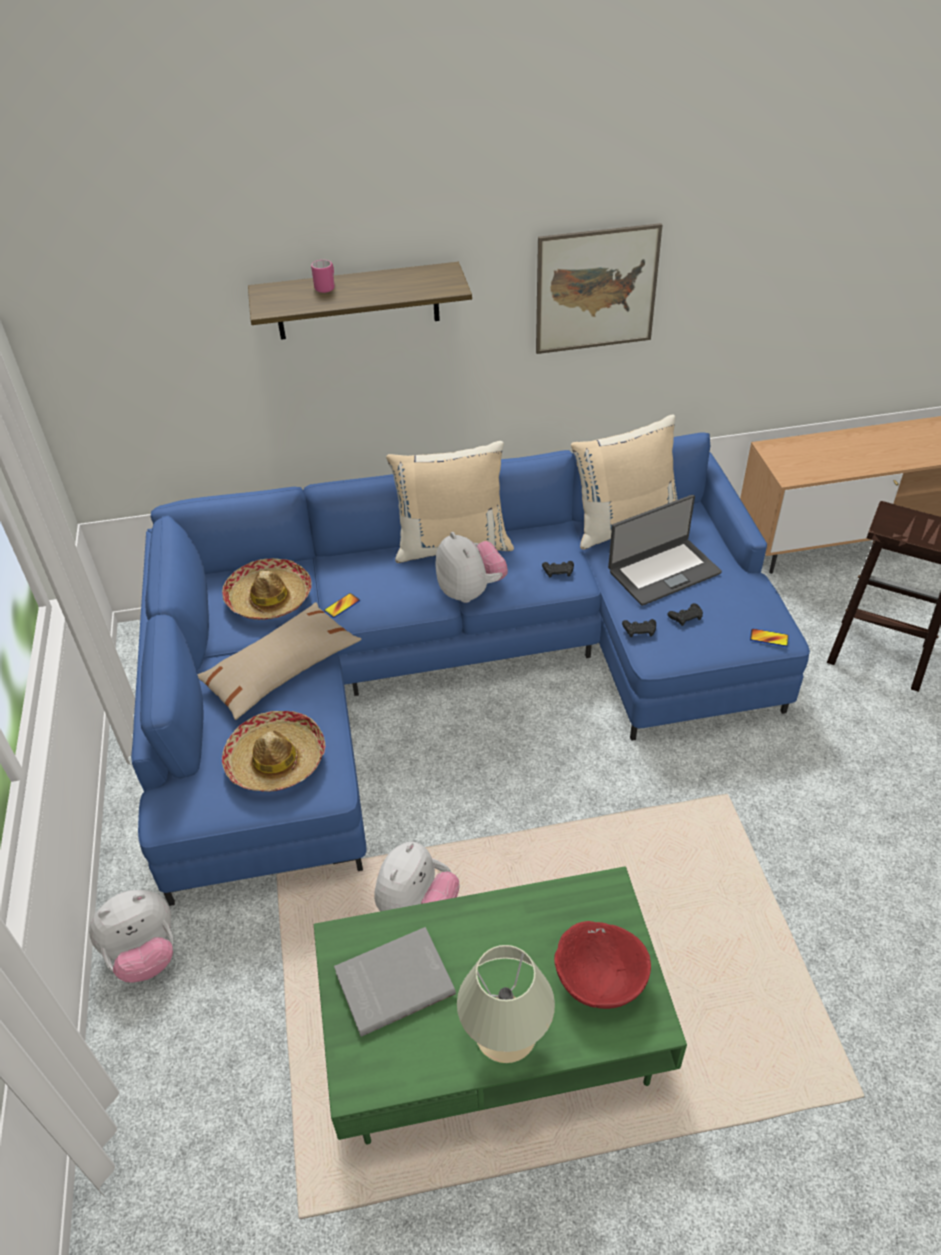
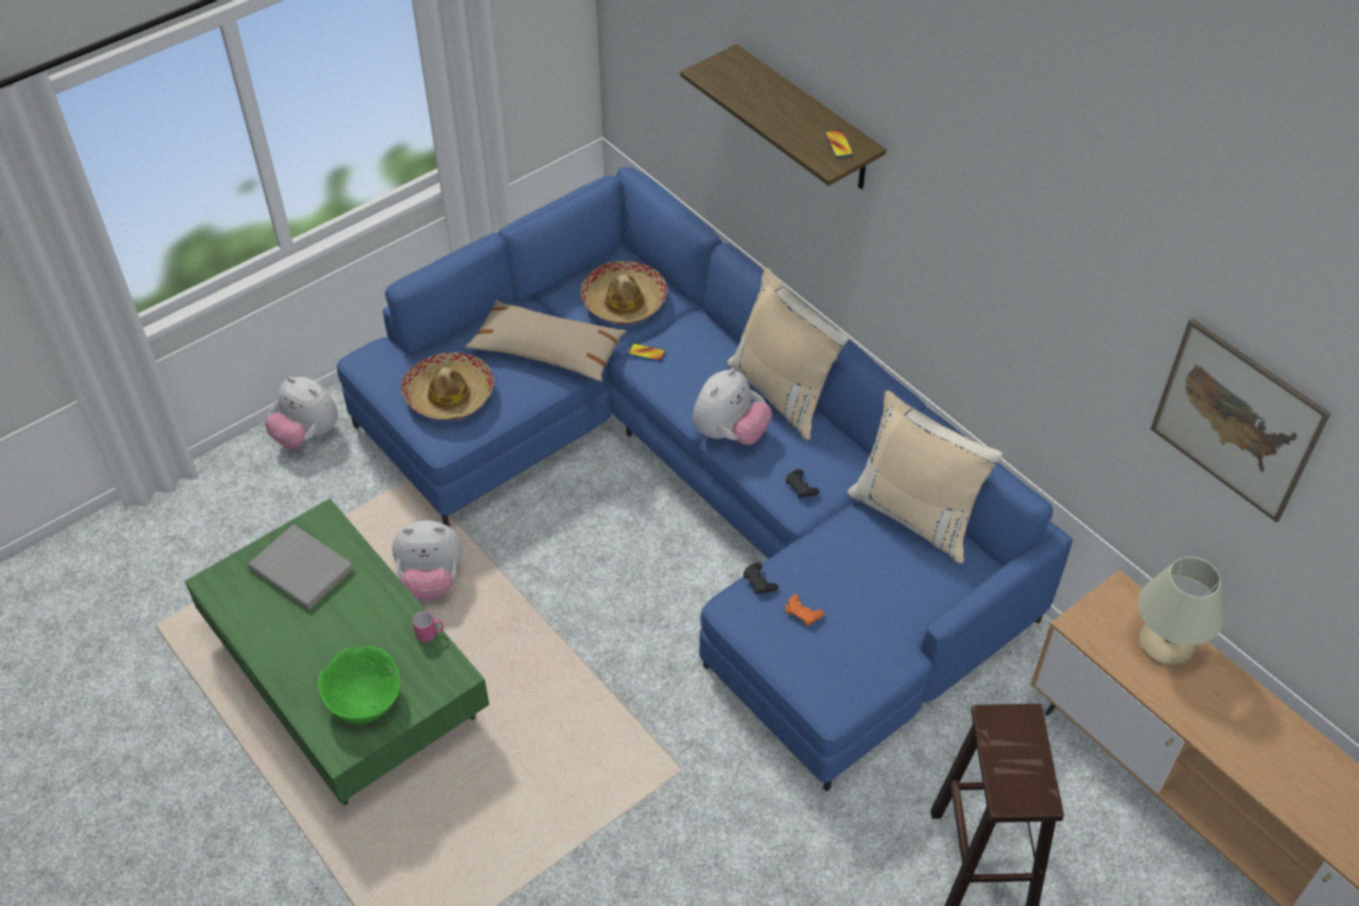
camera: 60 degrees right, 5 degrees up
pink mug [311,260,335,293] -> pink mug moved to [412,611,444,642]
beige table lamp [457,945,555,1063] -> beige table lamp moved to [1138,557,1224,665]
picture [536,223,662,354] -> picture moved to [1151,318,1331,523]
red bowl [554,921,651,1009] -> green bowl [318,646,400,724]
laptop [608,495,722,606] -> none
black game controller [667,603,703,626] -> orange game controller [785,595,824,626]
phone [750,629,789,647] -> phone moved to [825,129,854,158]

